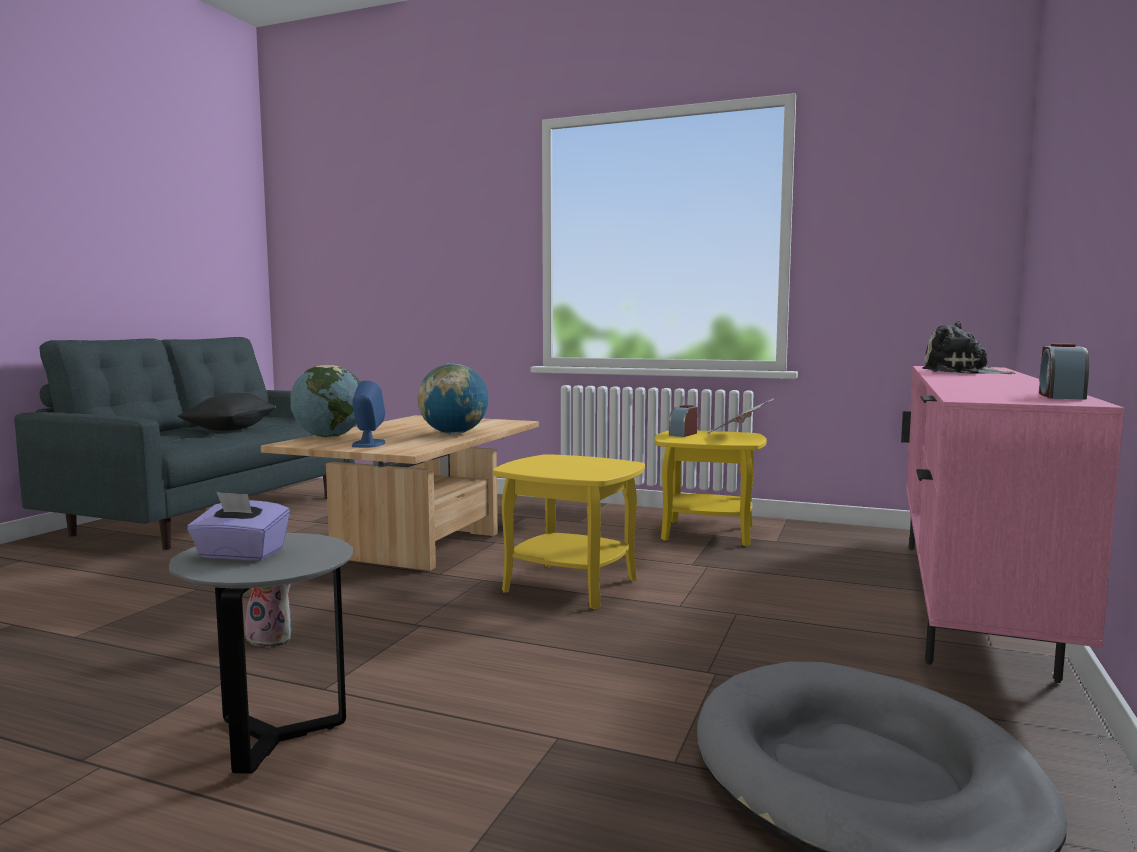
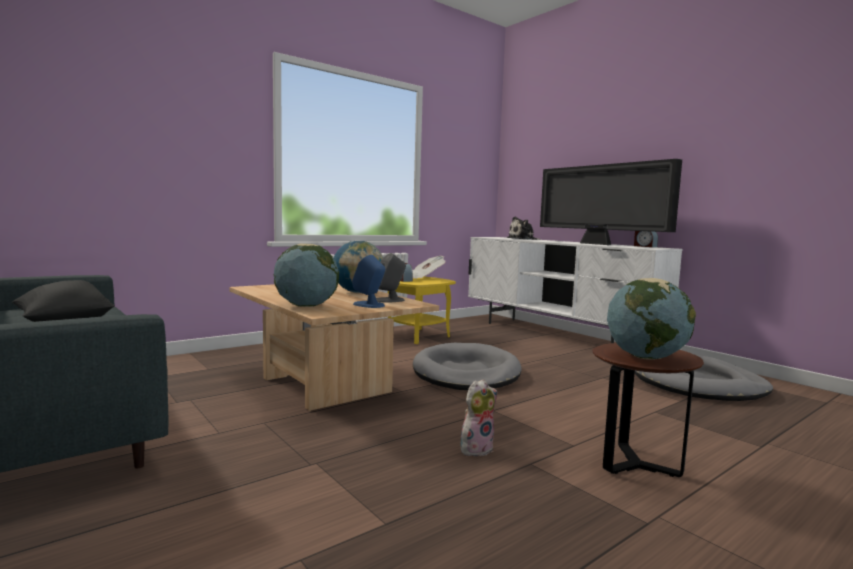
camera: 60 degrees left, 0 degrees up
grey side table [169,533,353,774] -> brown side table [592,343,704,477]
purple tissue box [187,491,290,561] -> globe [607,278,696,360]
yellow side table [493,454,645,609] -> grey dog bed [413,343,522,390]
pink tv stand [901,366,1125,683] -> white tv stand [468,237,683,343]
none -> grey speaker [376,253,406,303]
none -> television [540,159,682,245]

